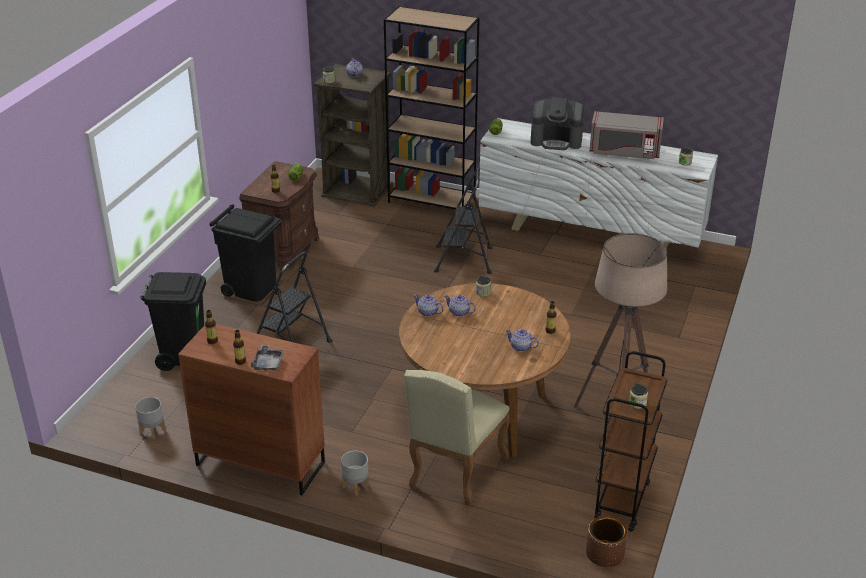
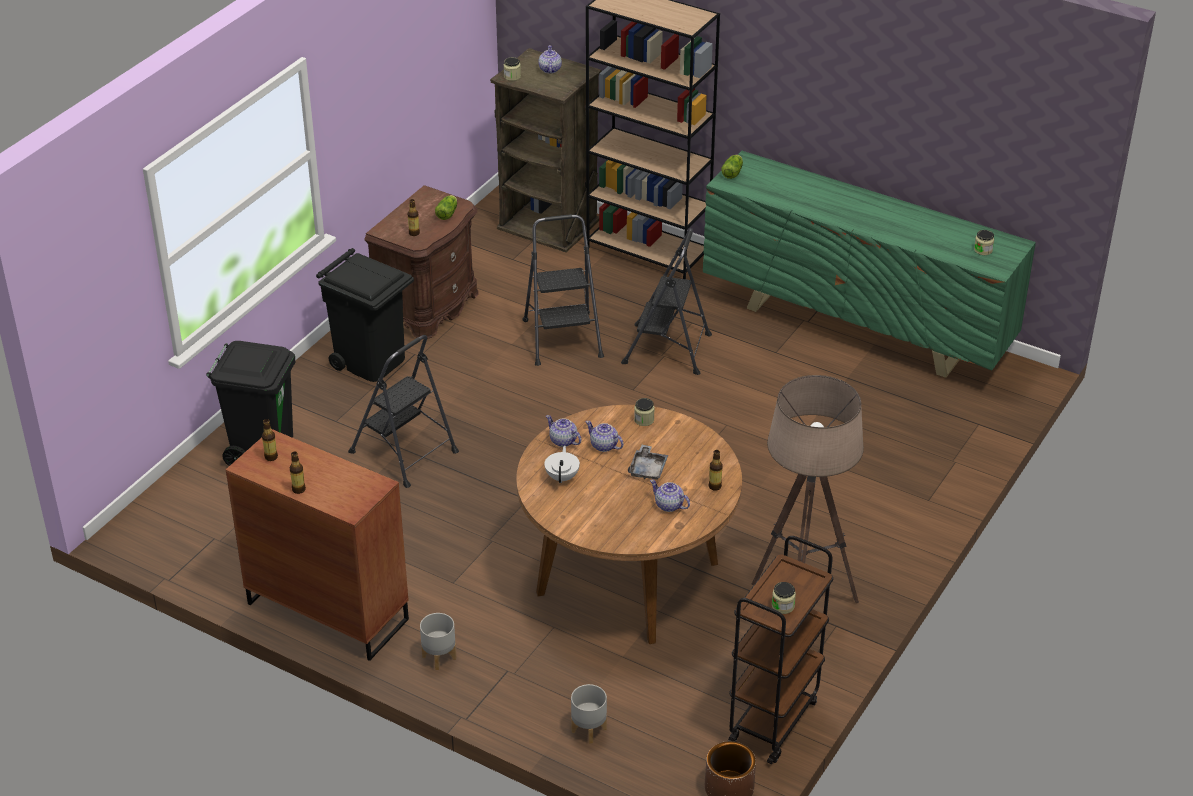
camera: 10 degrees right, 5 degrees up
grey planter [135,397,165,439] -> grey planter moved to [571,684,607,744]
grey tray [251,345,284,371] -> grey tray moved to [628,445,668,479]
beige chair [404,370,510,506] -> none
white cabinet [479,118,718,249] -> green cabinet [703,151,1036,378]
coffee machine [531,97,584,150] -> none
grey microwave [590,111,664,159] -> none
none -> black step ladder [522,214,604,366]
none -> white teapot [544,446,580,483]

